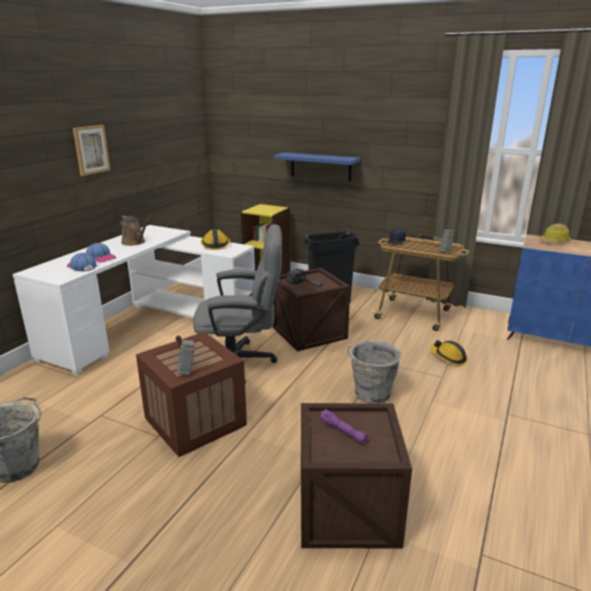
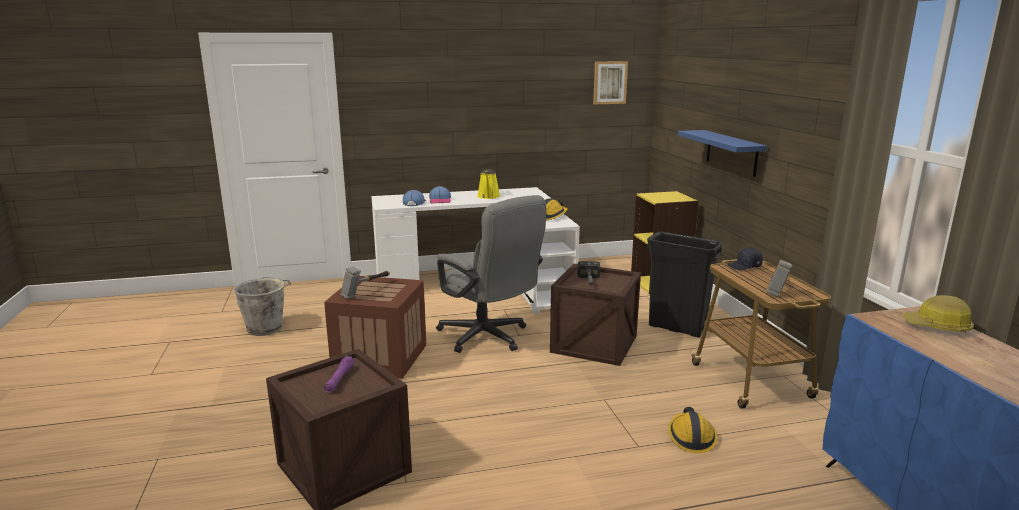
camera: 50 degrees right, 5 degrees down
picture [73,125,110,176] -> picture moved to [593,61,628,104]
brown watering can [119,216,150,246] -> yellow watering can [477,169,500,199]
grey bucket [347,341,402,403] -> none

